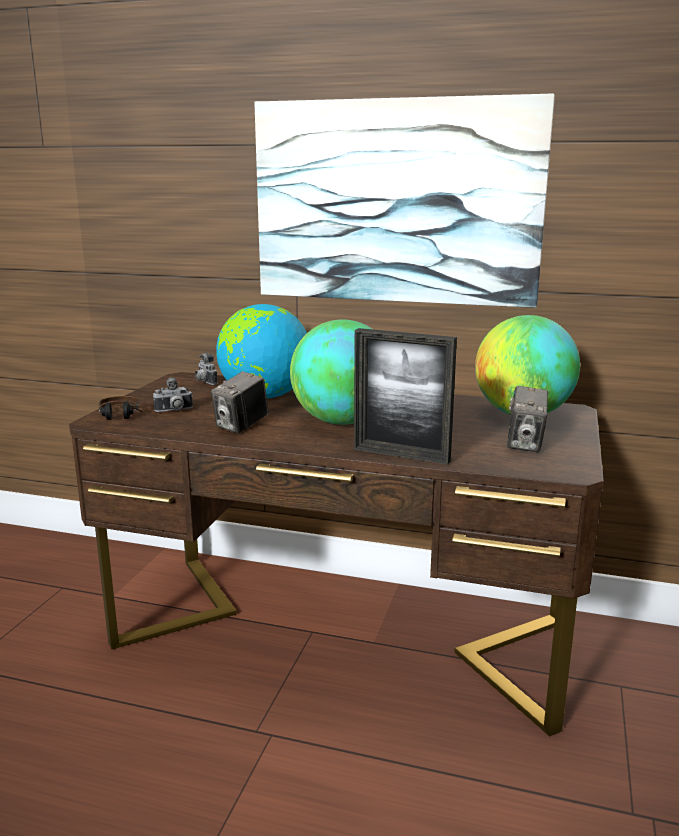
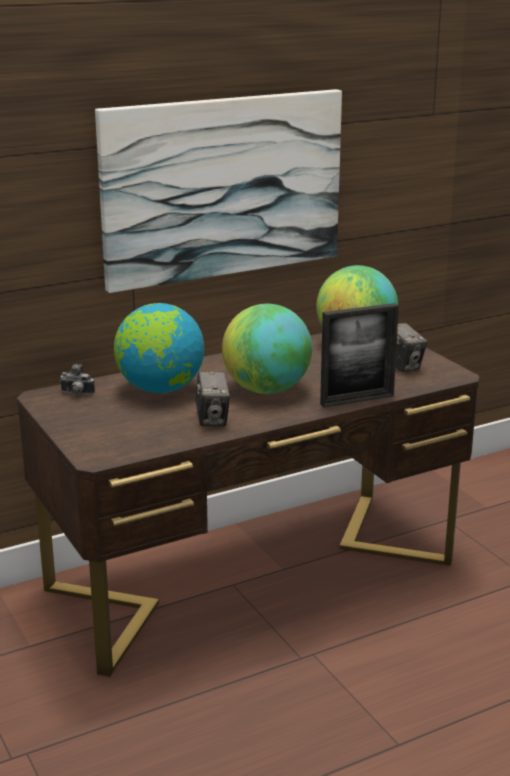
camera: 45 degrees left, 5 degrees up
headphones [99,396,143,420] -> none
camera [153,377,193,412] -> none

